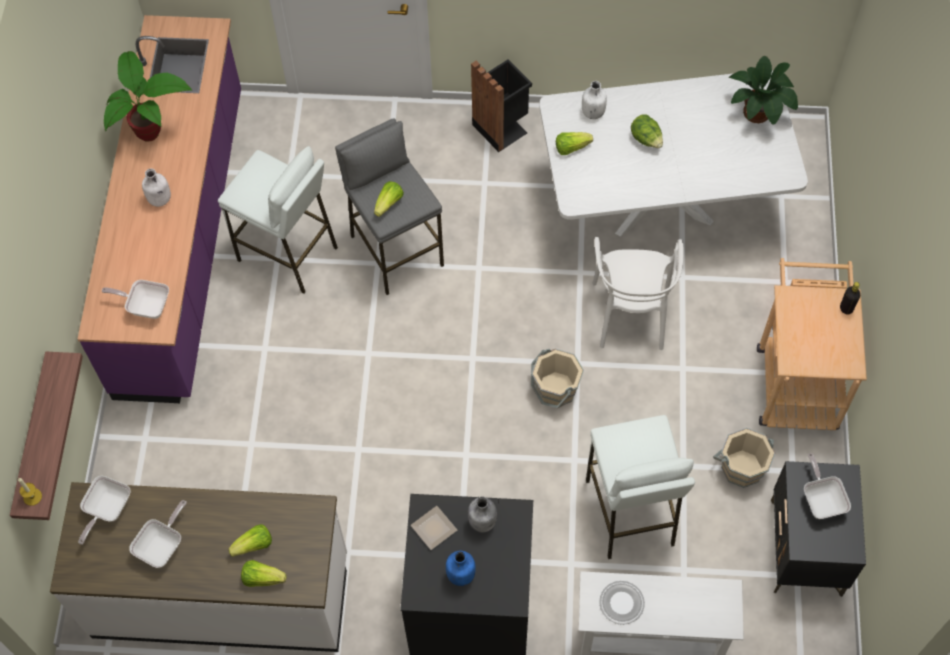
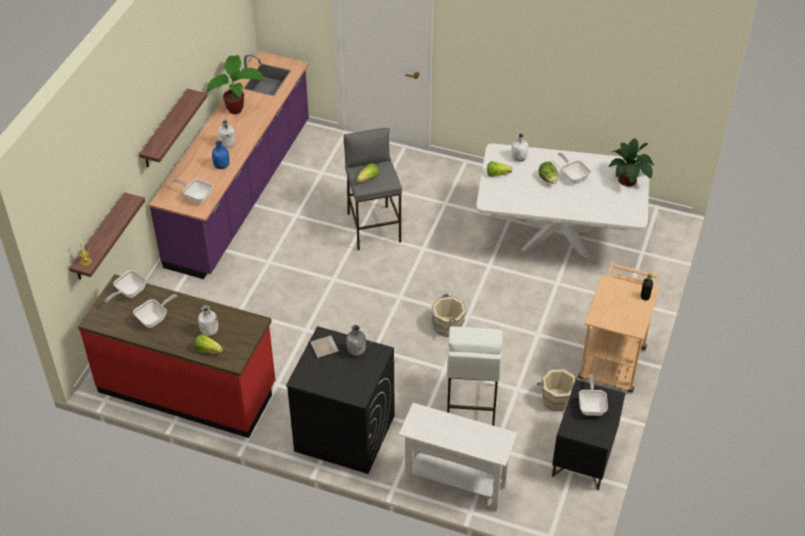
camera: 15 degrees right, 15 degrees down
white counter [50,482,347,652] -> red counter [78,274,275,438]
white stool [218,146,338,294] -> none
lettuce [228,524,272,557] -> white bottle [198,305,218,336]
blue bottle [446,551,476,586] -> blue bottle moved to [212,140,229,169]
black trash can [471,59,532,152] -> none
white chair [592,237,684,350] -> none
plate [599,581,645,625] -> none
none -> shelf [139,89,207,167]
none -> frying pan [558,153,591,184]

